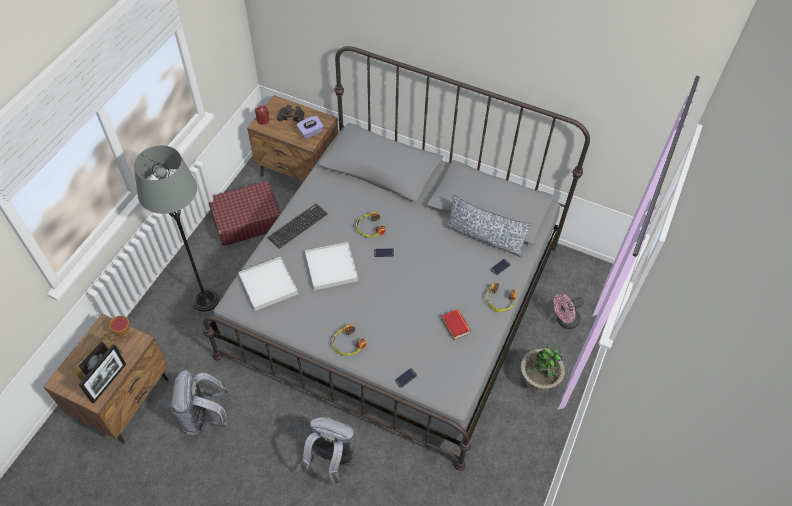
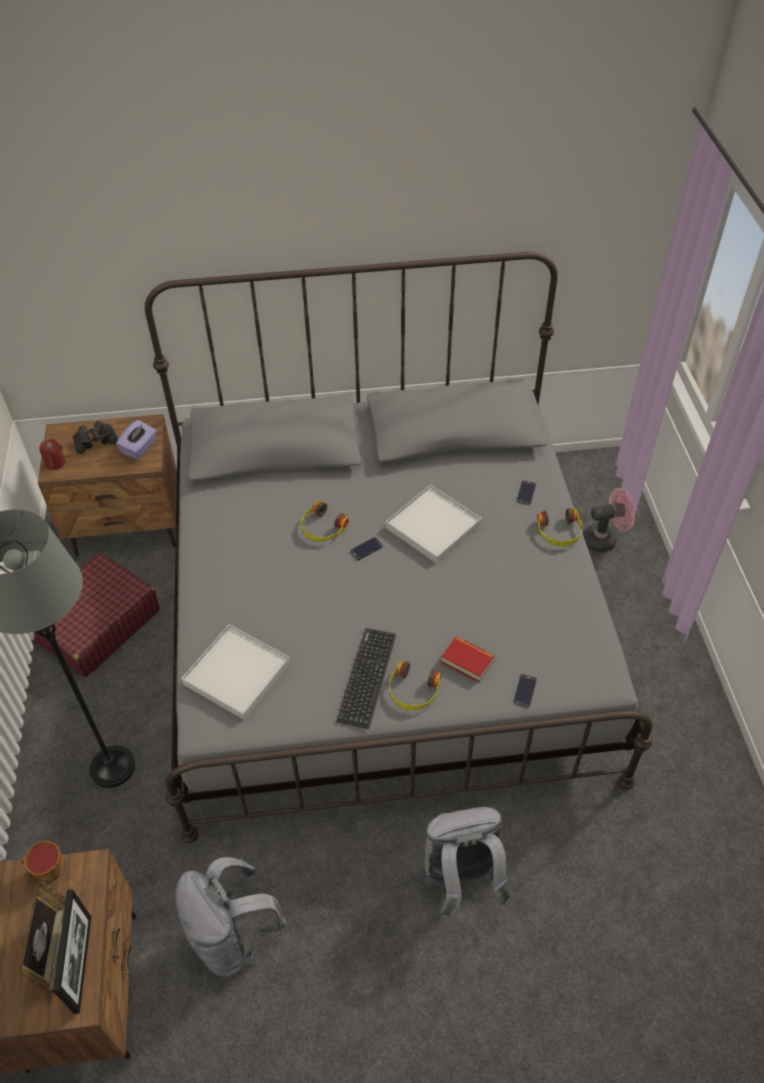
camera: 30 degrees left, 5 degrees down
keyboard [267,204,328,249] -> keyboard moved to [336,628,396,729]
white tray [305,242,358,291] -> white tray moved to [386,485,482,564]
book [442,309,471,340] -> book moved to [441,636,495,683]
pillow [443,195,532,258] -> none
potted plant [521,346,565,392] -> none
pink fan [553,293,584,329] -> pink fan turned 135 degrees counterclockwise [583,488,635,552]

